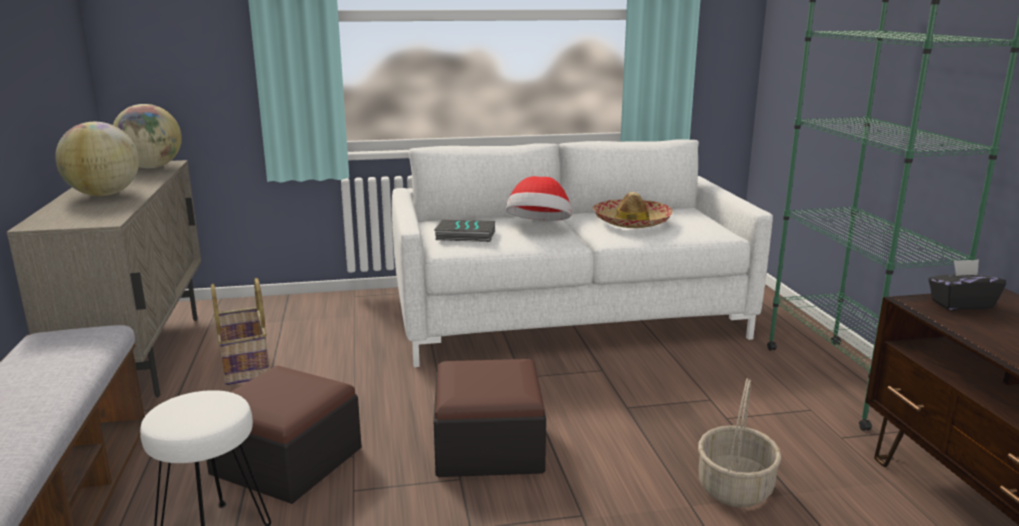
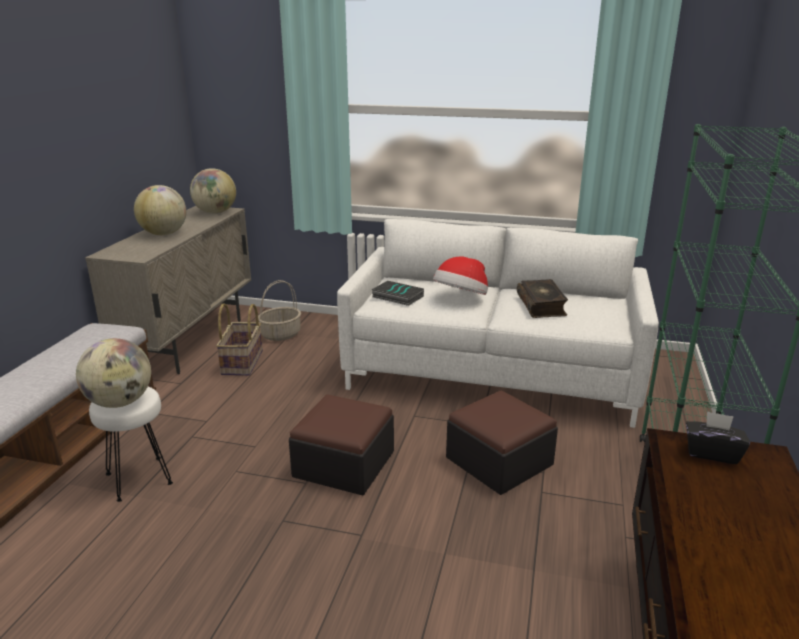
camera: 25 degrees right, 5 degrees up
ottoman [206,366,362,504] -> ottoman moved to [446,391,558,495]
hat [593,192,673,228] -> book [517,279,568,318]
basket [698,378,781,508] -> basket moved to [258,280,301,341]
none -> globe [76,338,151,408]

